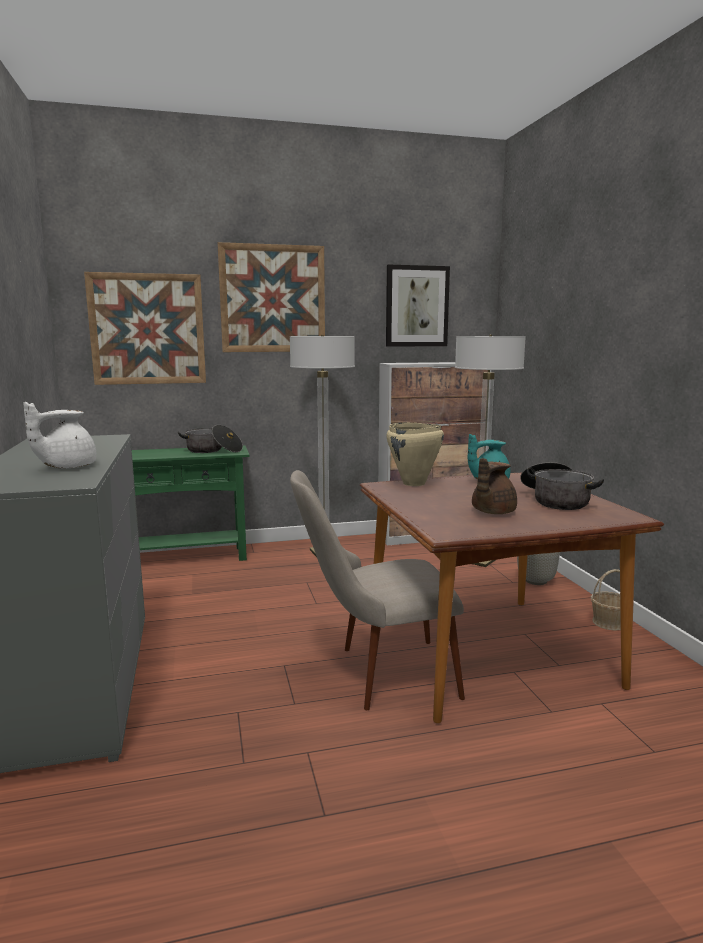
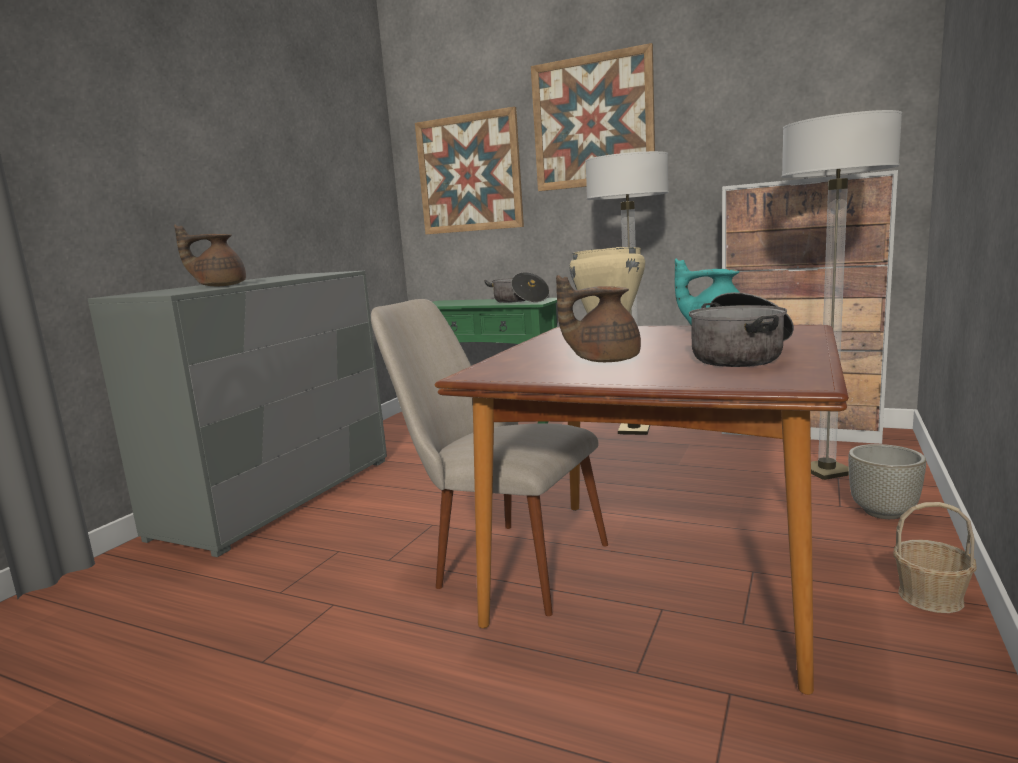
camera: 40 degrees right, 0 degrees up
white teapot [23,402,96,468] -> brown teapot [174,225,246,286]
picture [386,265,450,347] -> none

